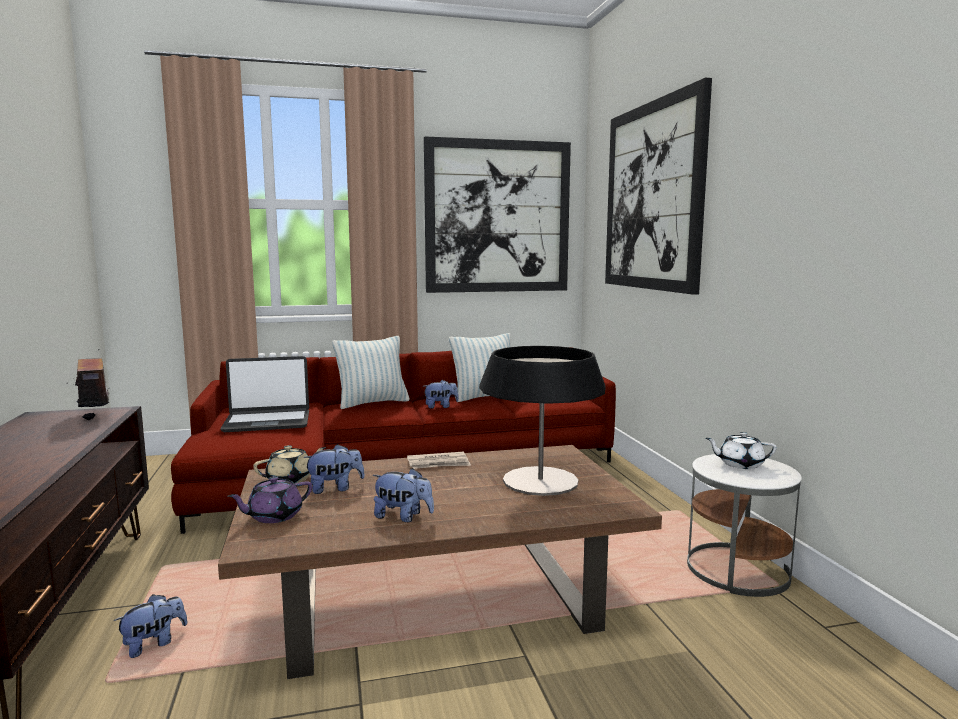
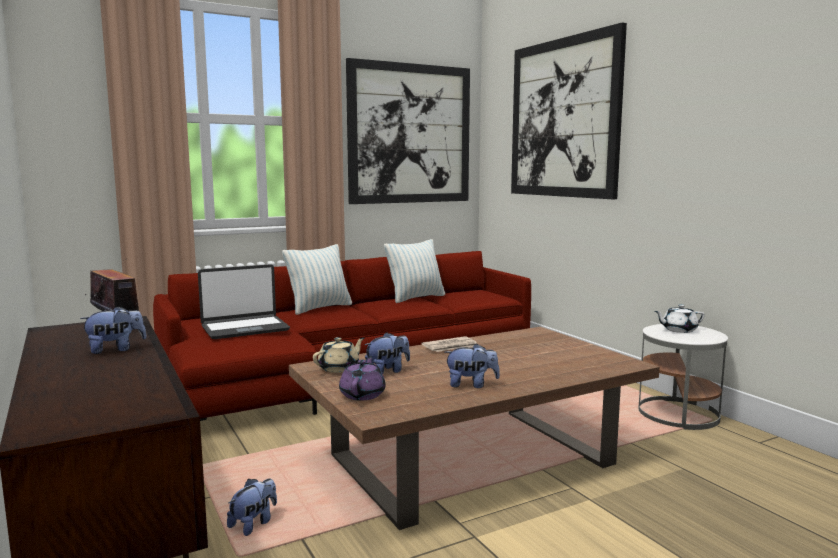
camera: 15 degrees left, 0 degrees up
purple teapot [228,476,312,523] -> purple teapot turned 150 degrees clockwise [339,356,386,401]
plush toy [423,380,459,409] -> plush toy moved to [80,306,147,354]
table lamp [479,346,606,496] -> none

